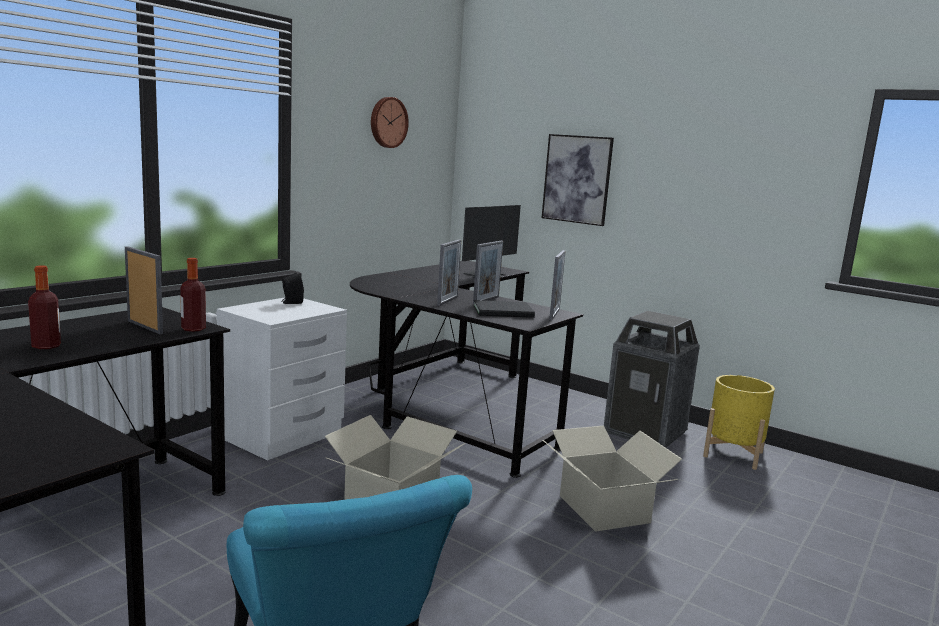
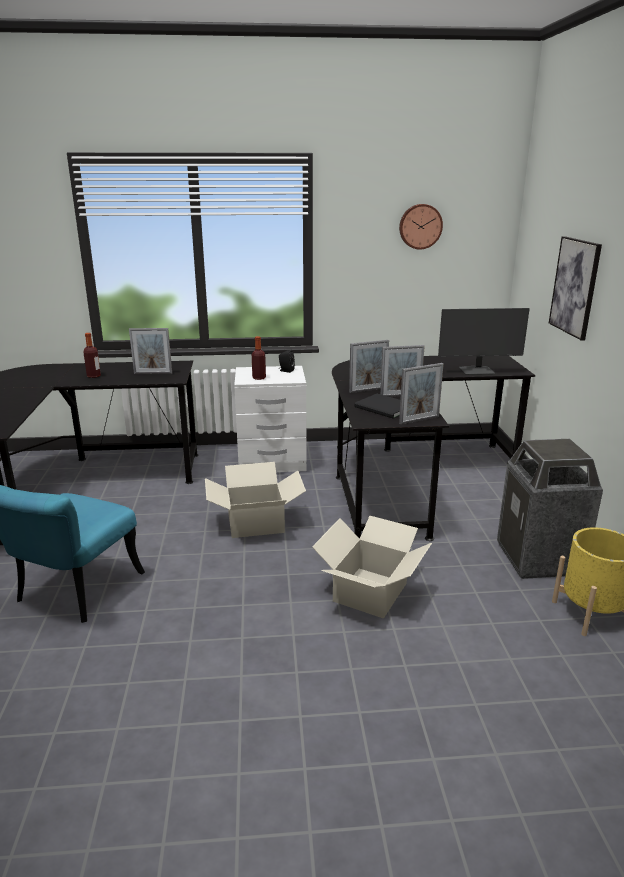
camera: 50 degrees right, 10 degrees up
picture frame [125,246,163,334] -> picture frame turned 90 degrees clockwise [129,328,172,374]
bottle [180,258,206,332] -> bottle moved to [252,336,266,380]

